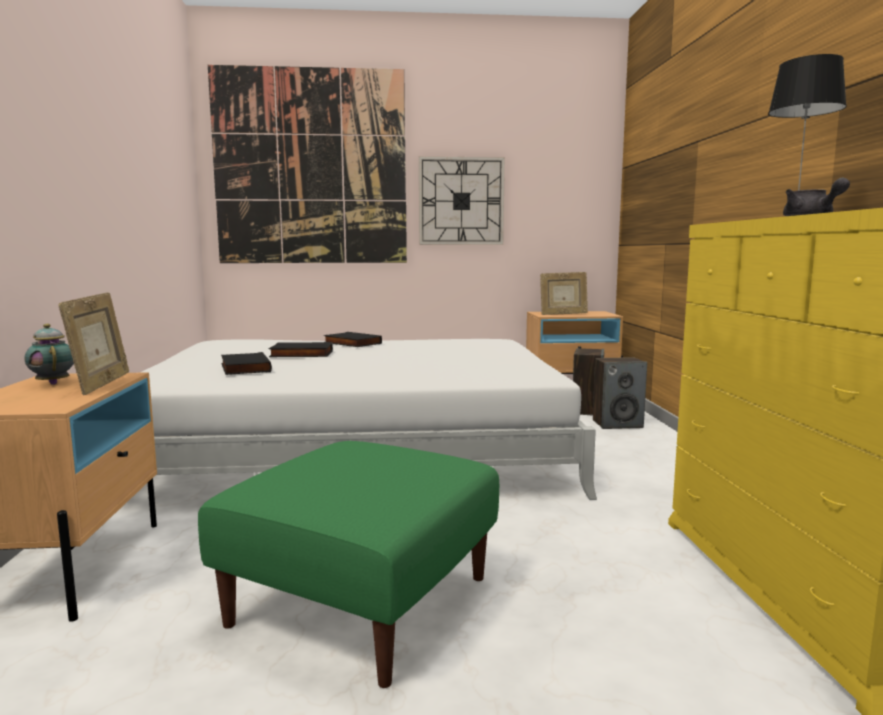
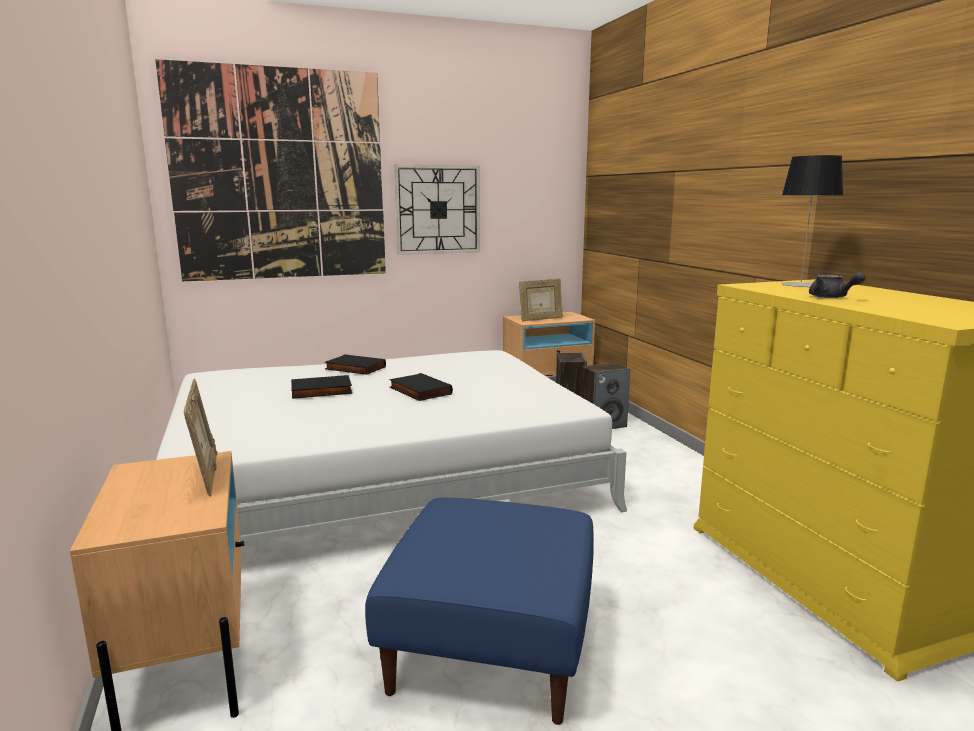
camera: 15 degrees left, 5 degrees up
teapot [25,324,74,385] -> none
green ottoman [198,441,499,688] -> blue ottoman [365,498,594,725]
black book [221,352,272,375] -> black book moved to [389,373,453,401]

